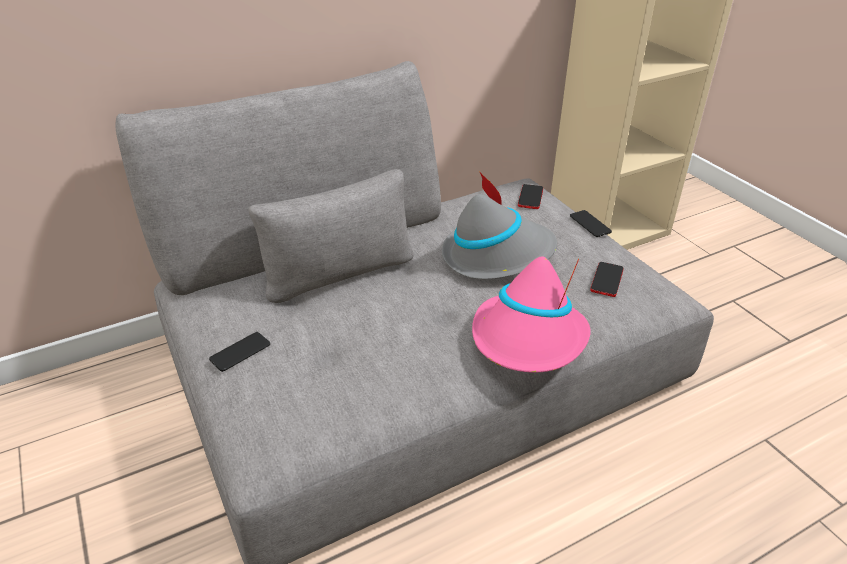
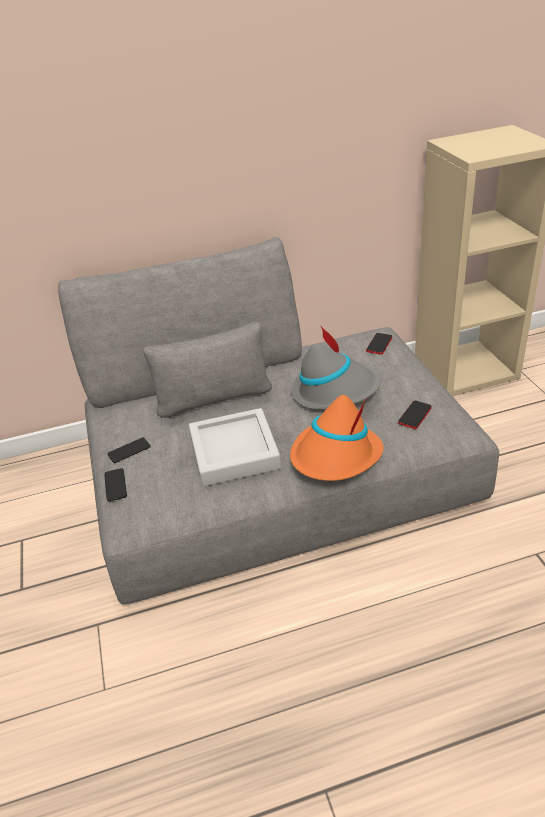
camera: 15 degrees right, 0 degrees up
pink hat [472,256,591,373] -> orange hat [290,395,384,481]
phone [570,210,612,237] -> phone moved to [104,468,127,501]
none -> grey tray [189,408,281,486]

